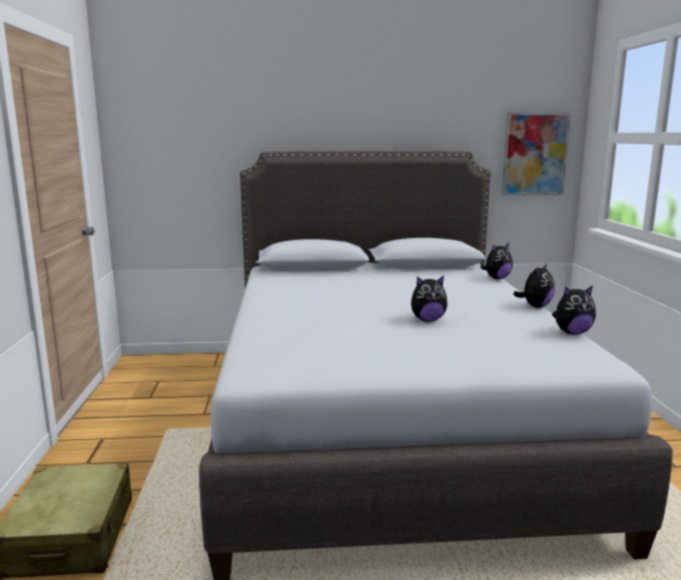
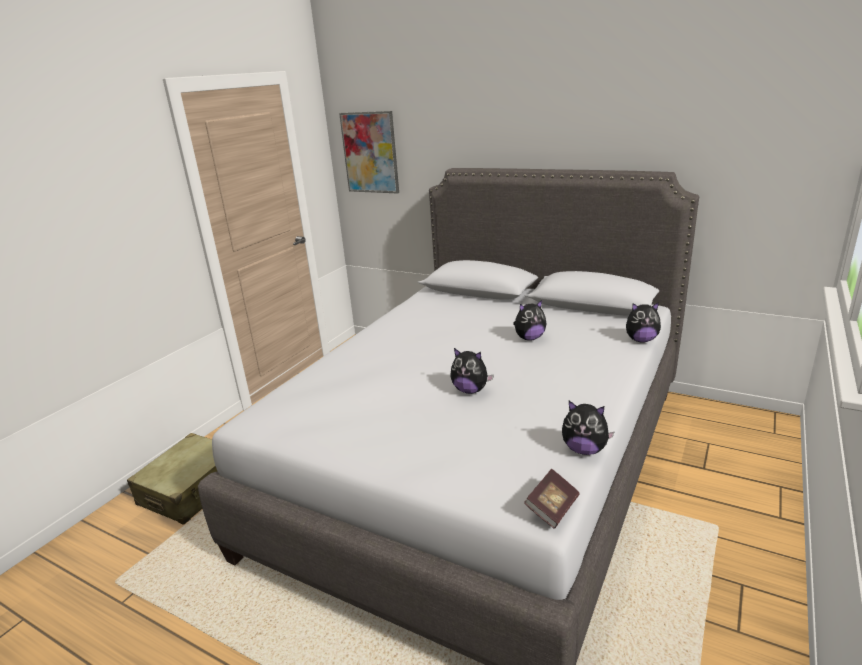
camera: 35 degrees right, 10 degrees up
picture [502,112,570,195] -> picture moved to [339,111,399,193]
plush toy [513,264,555,307] -> plush toy moved to [513,300,546,341]
none -> book [524,468,580,529]

